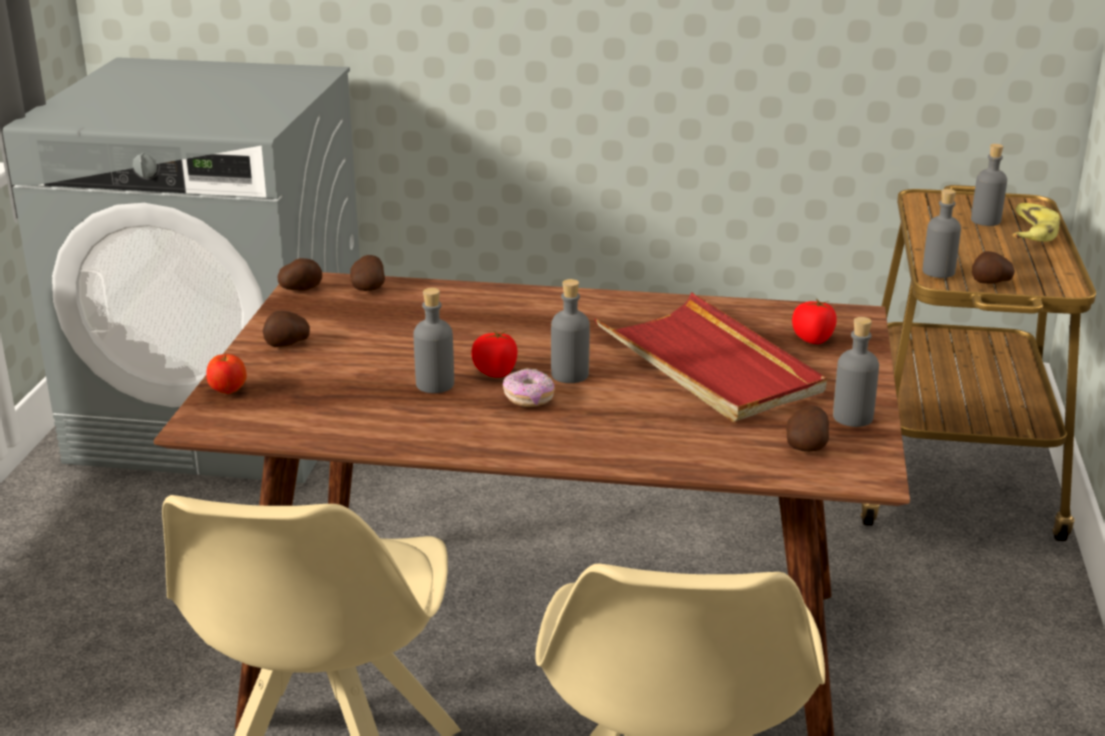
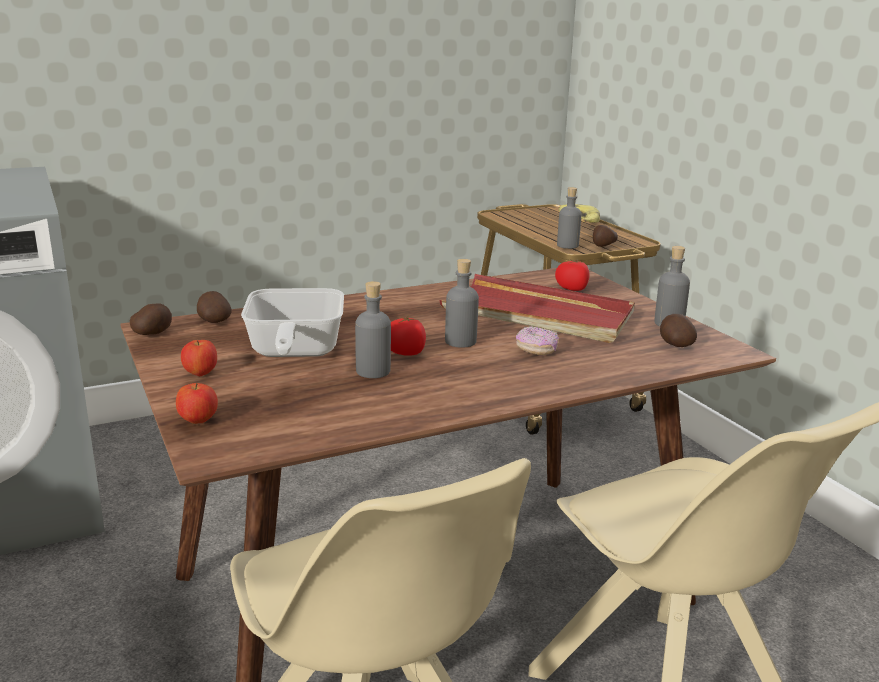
camera: 35 degrees left, 5 degrees down
potato [263,311,310,347] -> apple [181,340,217,376]
donut [503,368,555,407] -> donut moved to [516,326,559,355]
grey bottle [971,144,1007,226] -> none
none -> frying pan [241,288,344,357]

